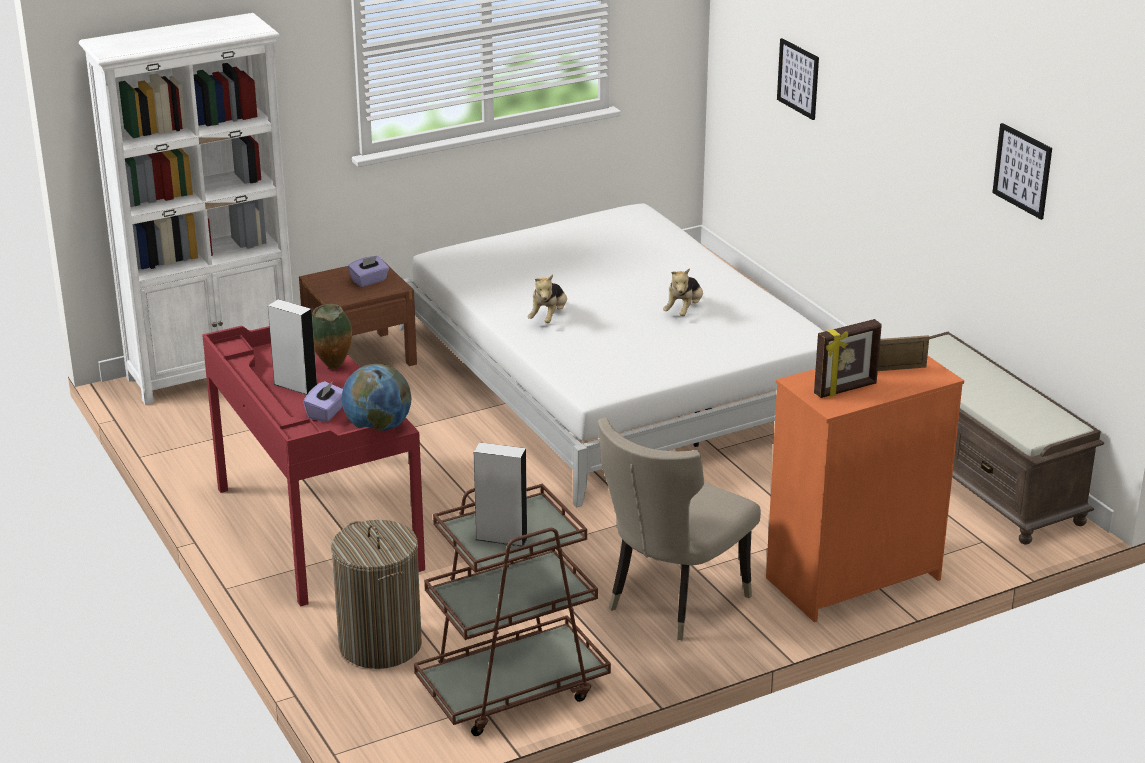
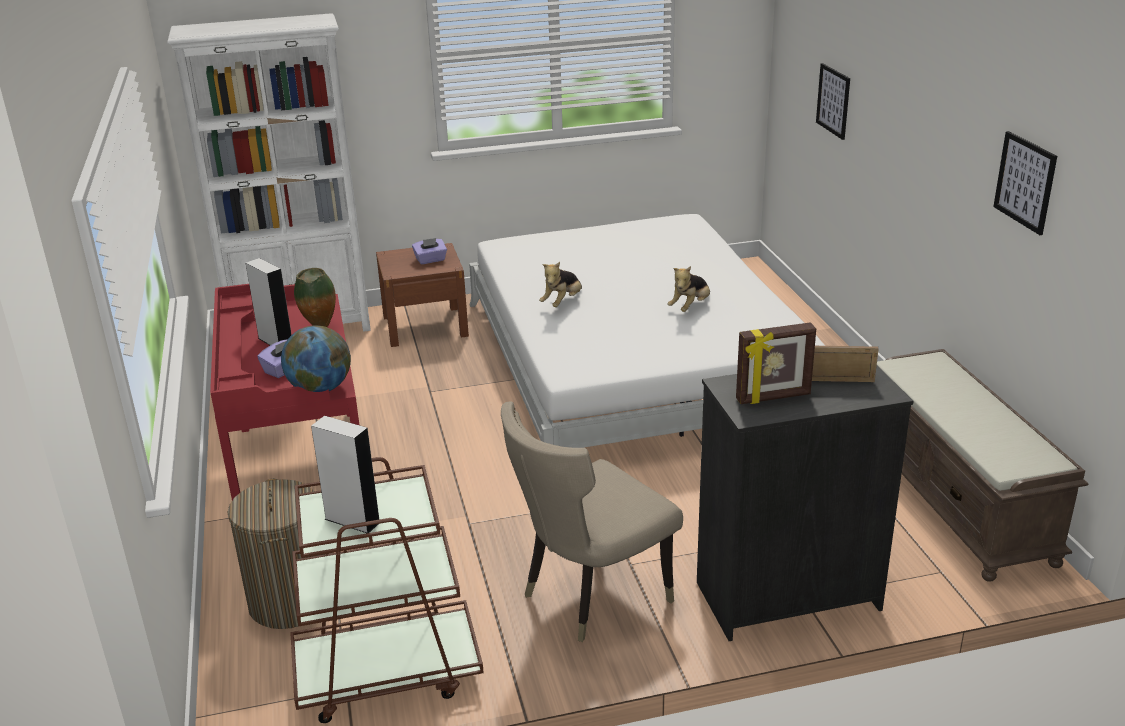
camera: 15 degrees right, 0 degrees up
orange dresser [766,356,964,622] -> black dresser [697,366,914,641]

